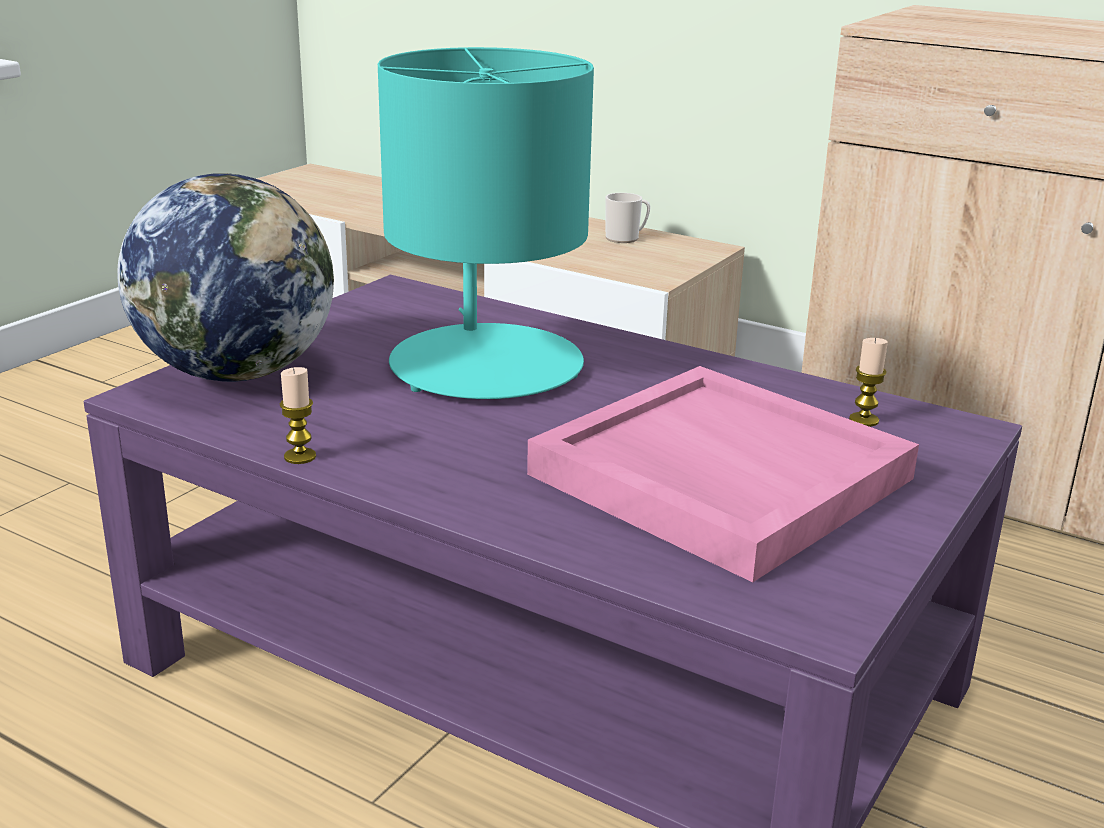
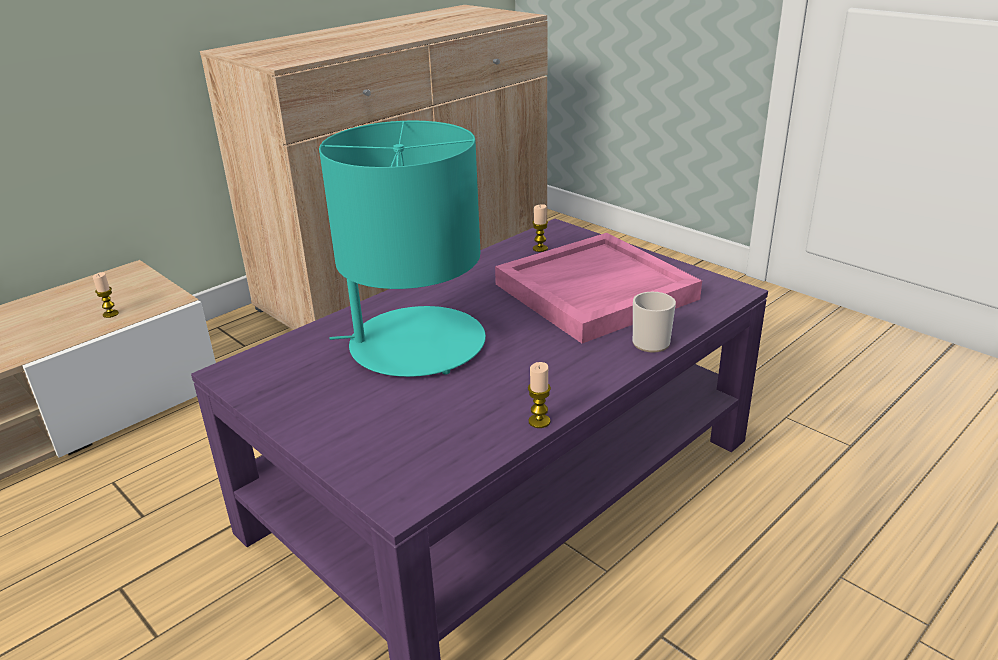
camera: 75 degrees left, 5 degrees up
globe [117,173,334,382] -> none
mug [605,193,650,243] -> mug moved to [633,292,676,353]
none -> candle [93,272,119,318]

